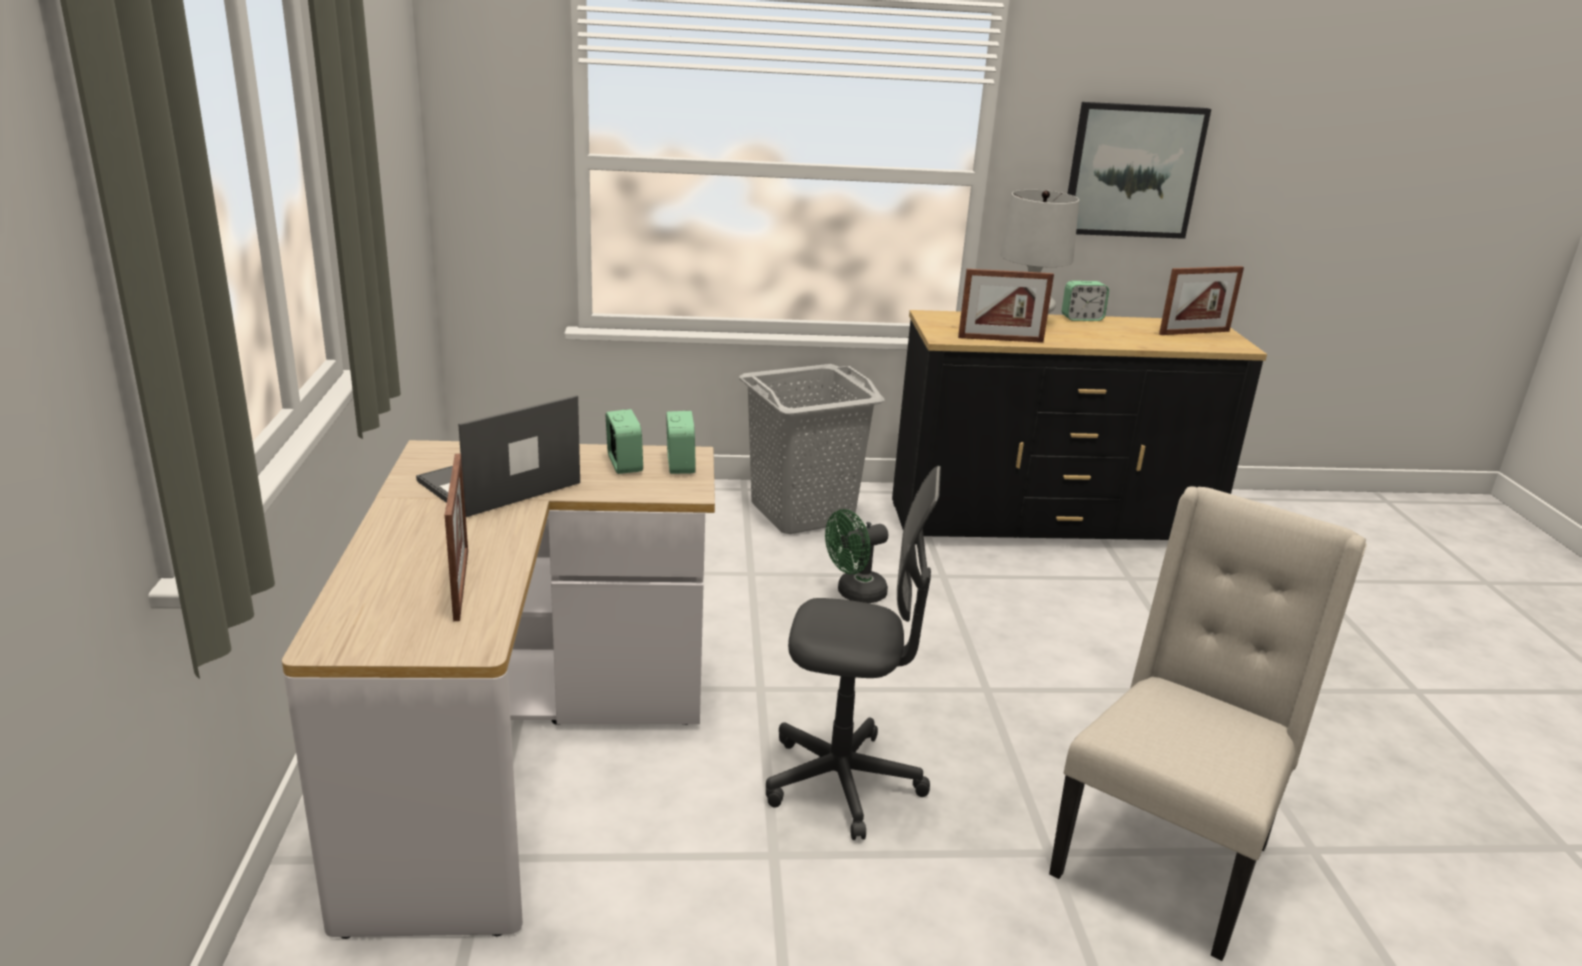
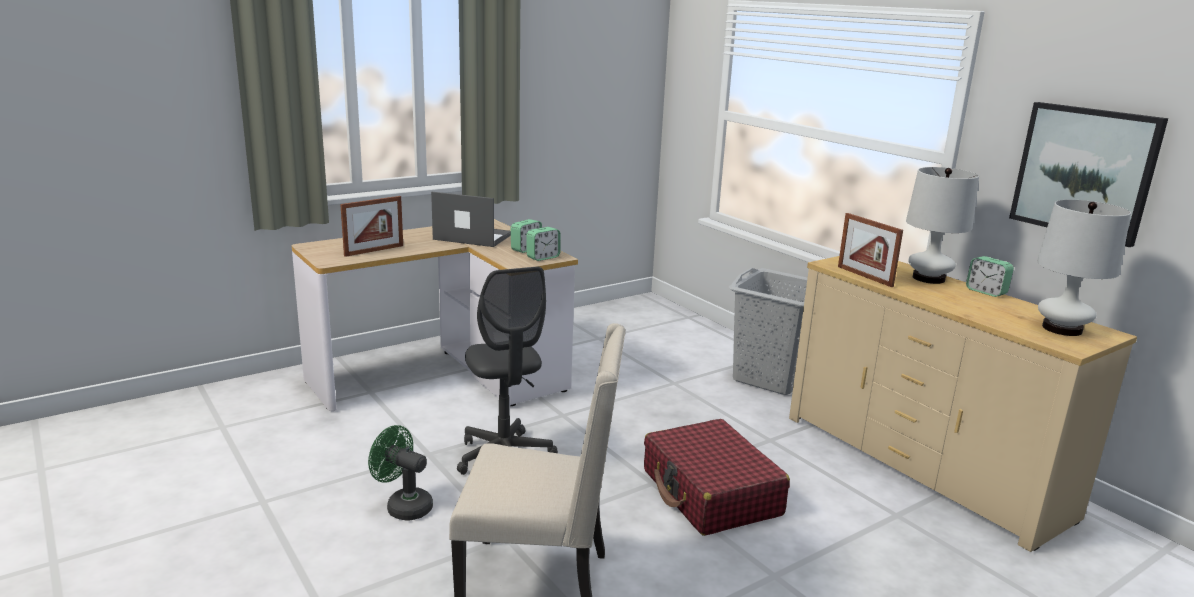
camera: 60 degrees right, 5 degrees down
green fan [825,509,888,603] -> green fan moved to [368,425,433,521]
black dresser [892,310,1267,545] -> beige dresser [789,256,1137,552]
picture frame [1159,266,1244,335] -> white table lamp [1037,200,1131,336]
none -> red suitcase [644,419,790,536]

